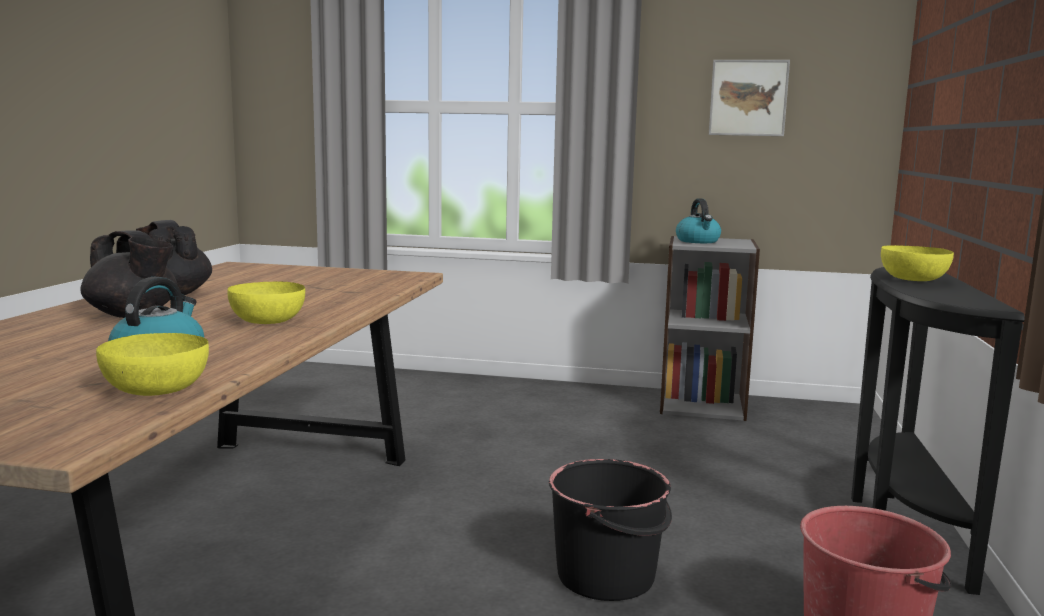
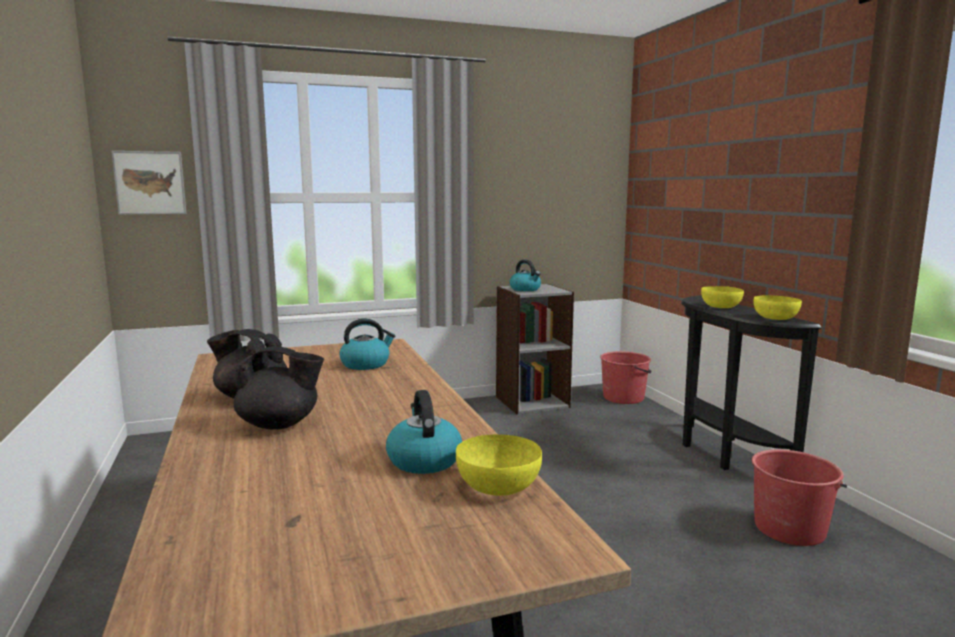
camera: 30 degrees left, 0 degrees up
yellow bowl [227,281,305,324] -> yellow bowl moved to [753,295,802,320]
black bucket [549,459,672,601] -> none
picture [709,60,790,136] -> picture moved to [111,151,186,215]
none -> kettle [339,319,395,370]
none -> red bucket [600,351,651,404]

